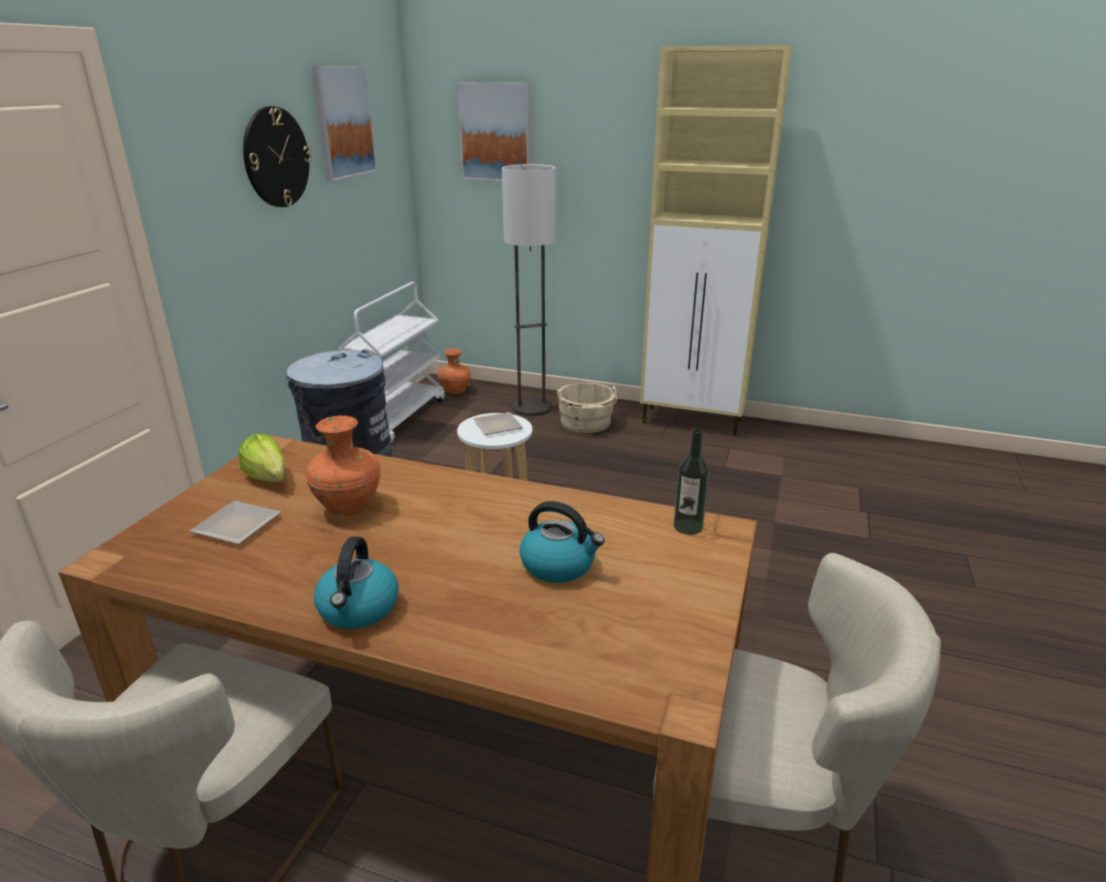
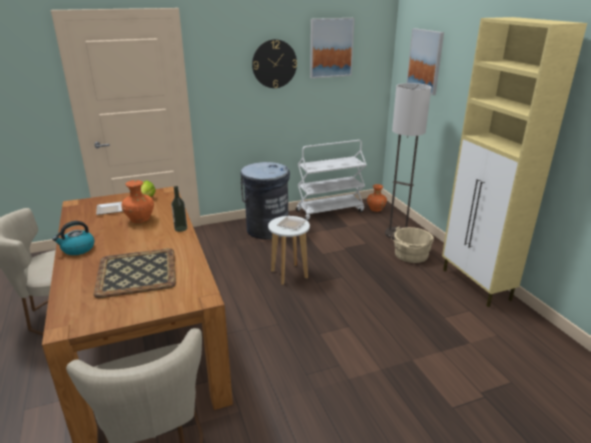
camera: 50 degrees right, 0 degrees up
kettle [519,501,605,583] -> tray [93,248,176,298]
bottle [674,428,709,535] -> bottle moved to [171,186,187,232]

